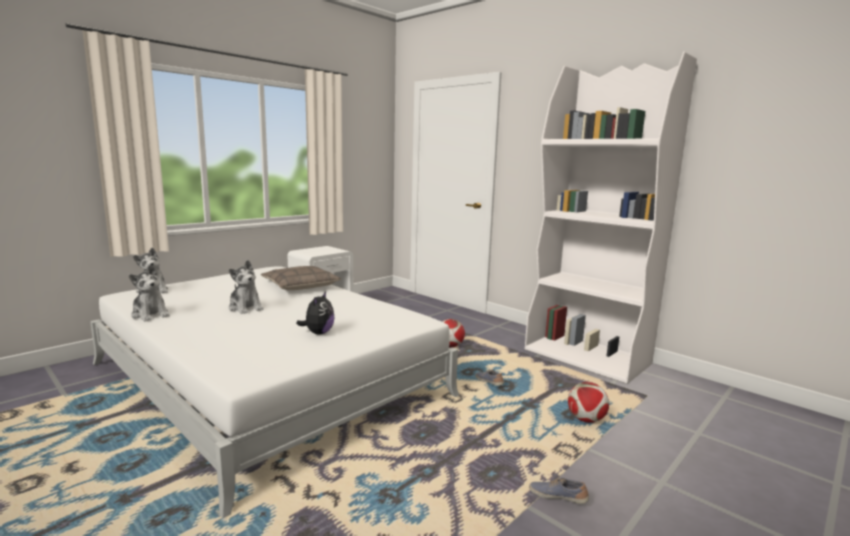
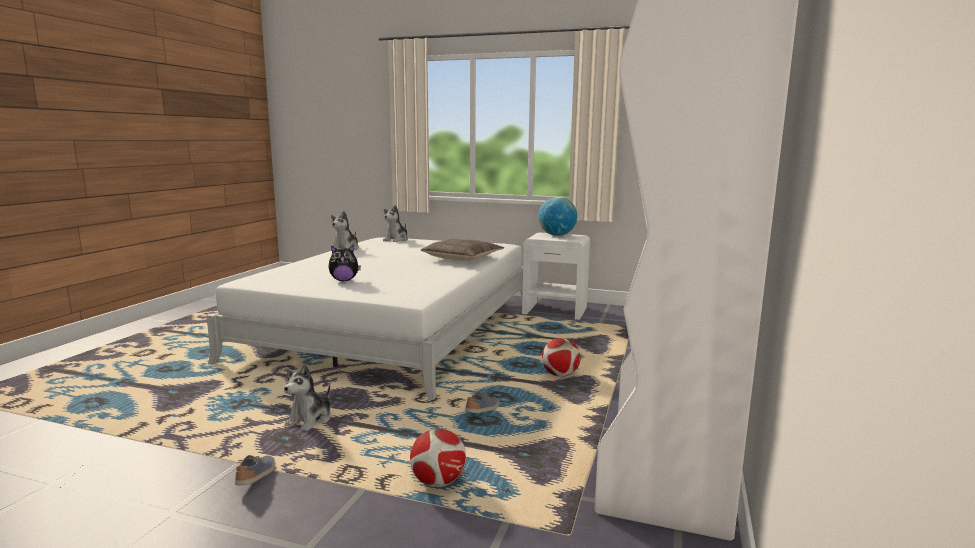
camera: 65 degrees right, 0 degrees up
plush toy [229,260,264,314] -> plush toy moved to [284,364,331,431]
none -> globe [538,197,577,236]

